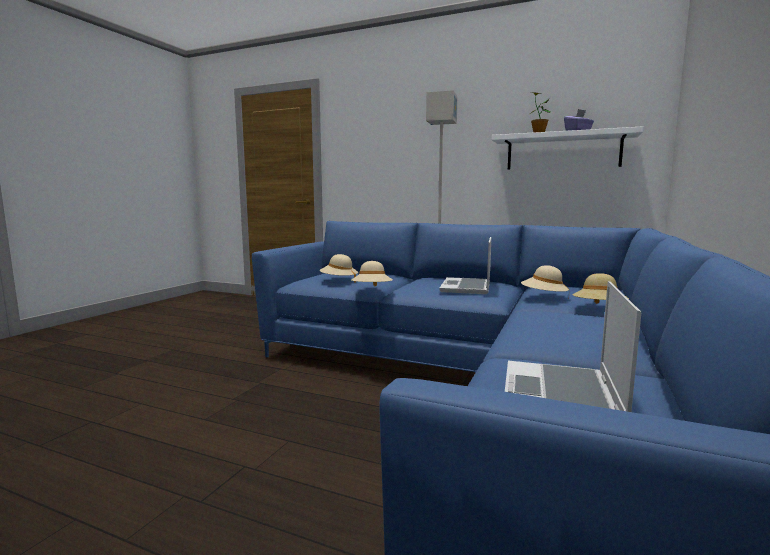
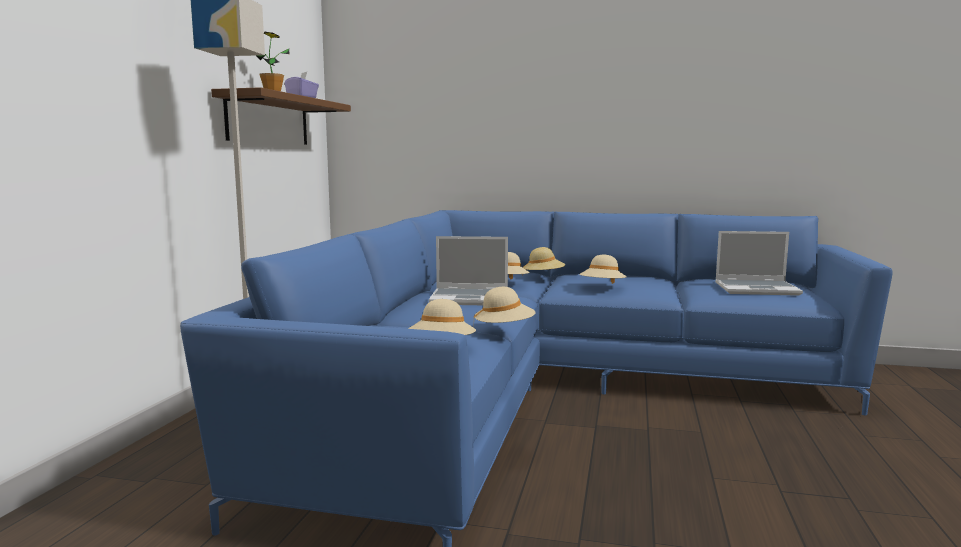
camera: 100 degrees left, 0 degrees up
white shelf [492,126,643,170] -> brown shelf [211,87,351,145]
none -> beige hat [580,255,627,284]

